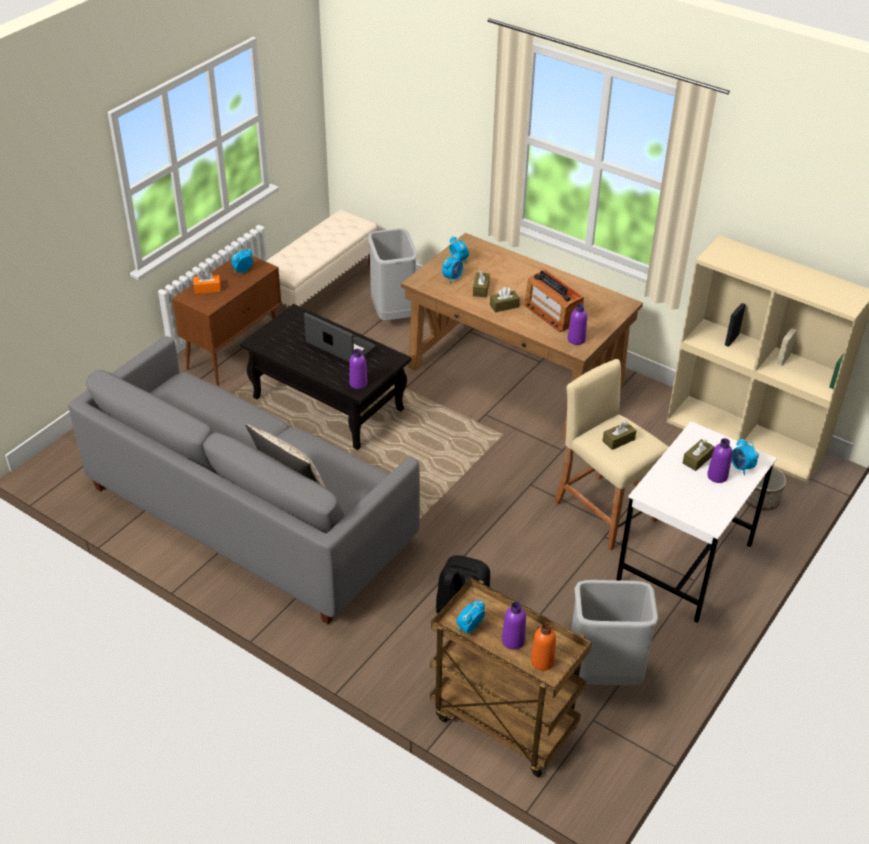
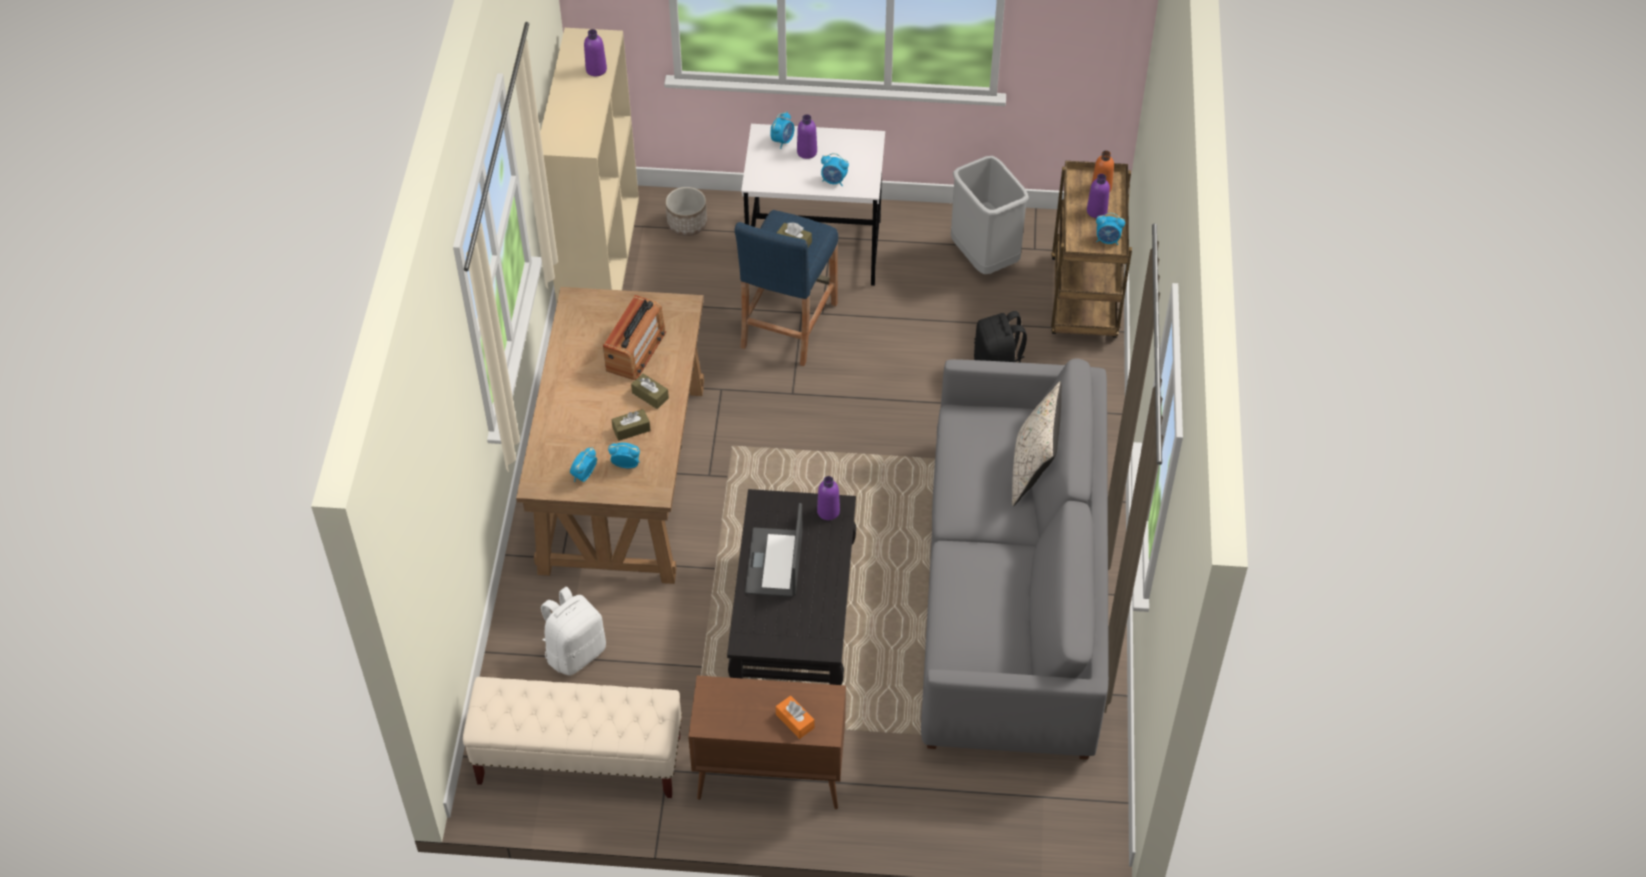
camera: 120 degrees left, 10 degrees up
alarm clock [231,249,253,273] -> alarm clock moved to [821,153,849,186]
grey trash can [368,228,418,320] -> white backpack [541,587,606,676]
beige stool [554,359,669,550] -> blue stool [735,210,838,366]
purple bottle [568,304,587,345] -> purple bottle moved to [584,29,607,76]
brown tissue box [682,439,715,471] -> none

